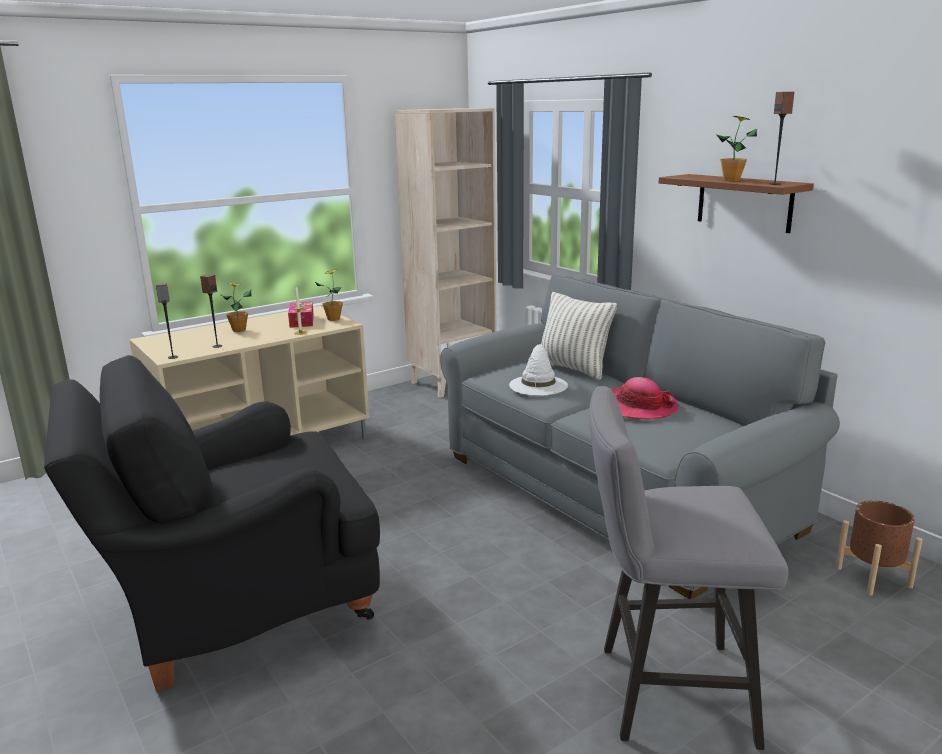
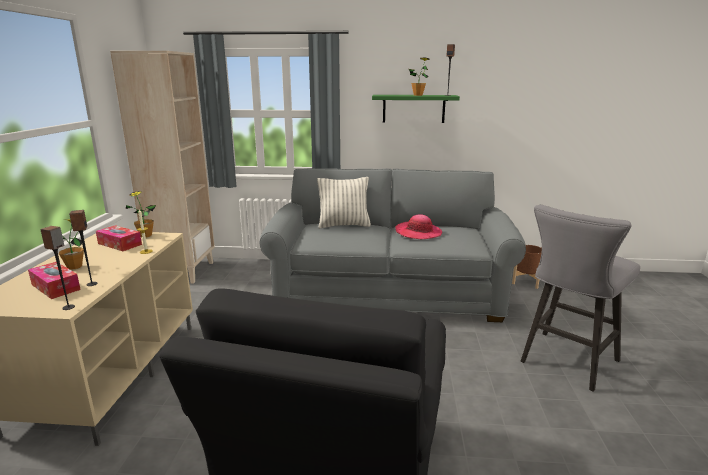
camera: 50 degrees left, 0 degrees up
white hat [509,344,568,395] -> none
brown shelf [659,174,814,233] -> green shelf [372,95,460,123]
none -> tissue box [28,262,81,299]

